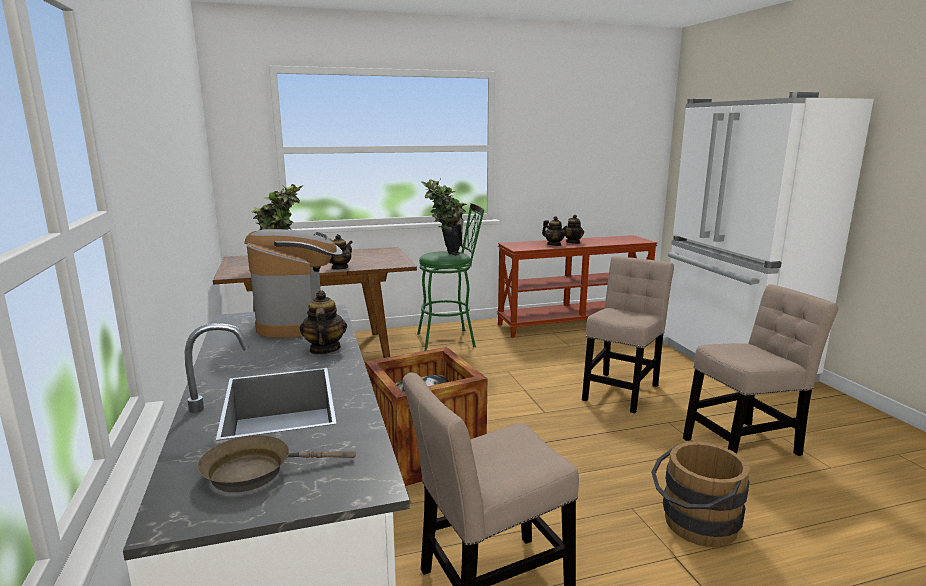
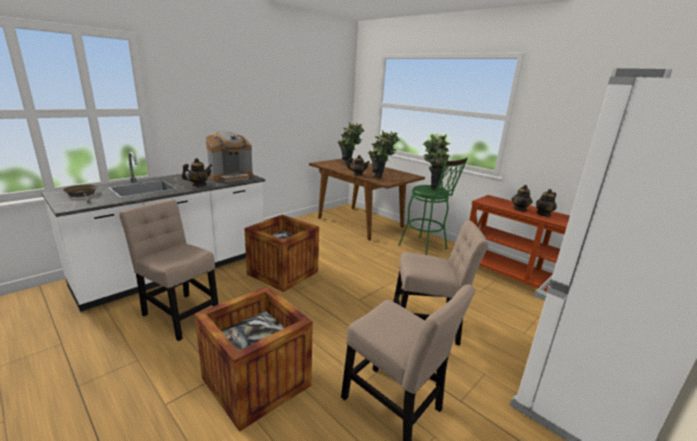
camera: 60 degrees right, 5 degrees up
brown bucket [651,442,750,547] -> crate [195,286,313,432]
none -> potted plant [368,130,399,178]

